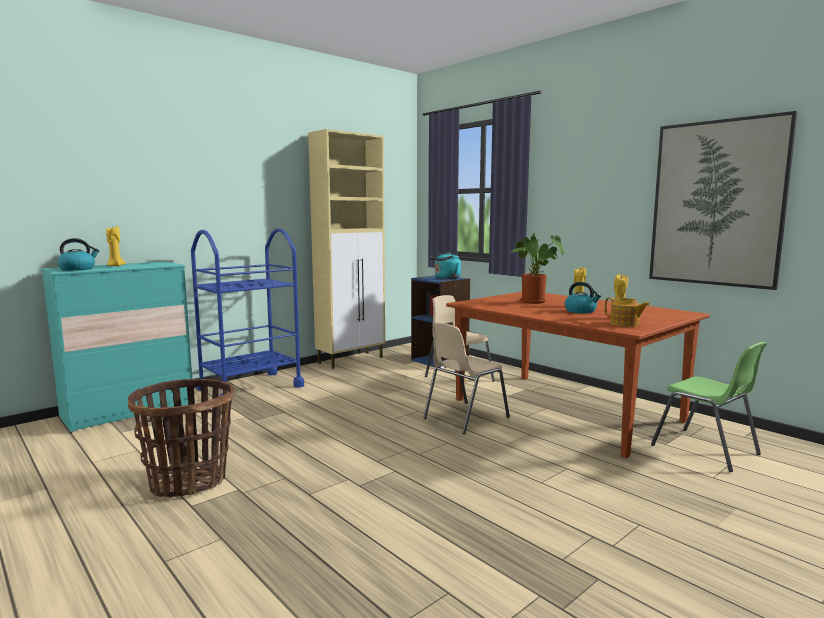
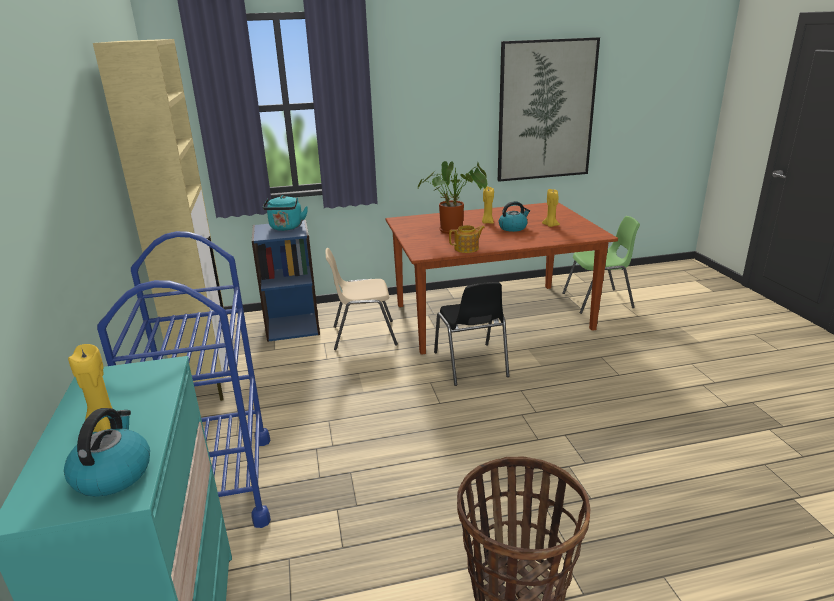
camera: 60 degrees left, 15 degrees up
beige chair [423,322,510,434] -> black chair [434,282,509,386]
teapot [604,298,650,327] -> teapot moved to [449,225,485,253]

